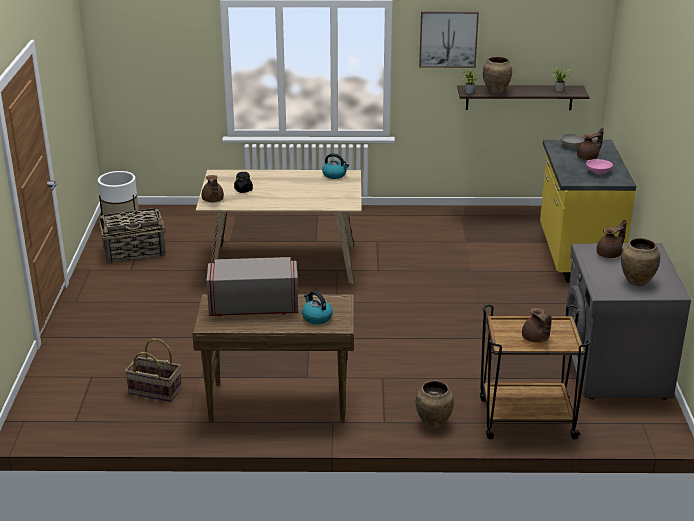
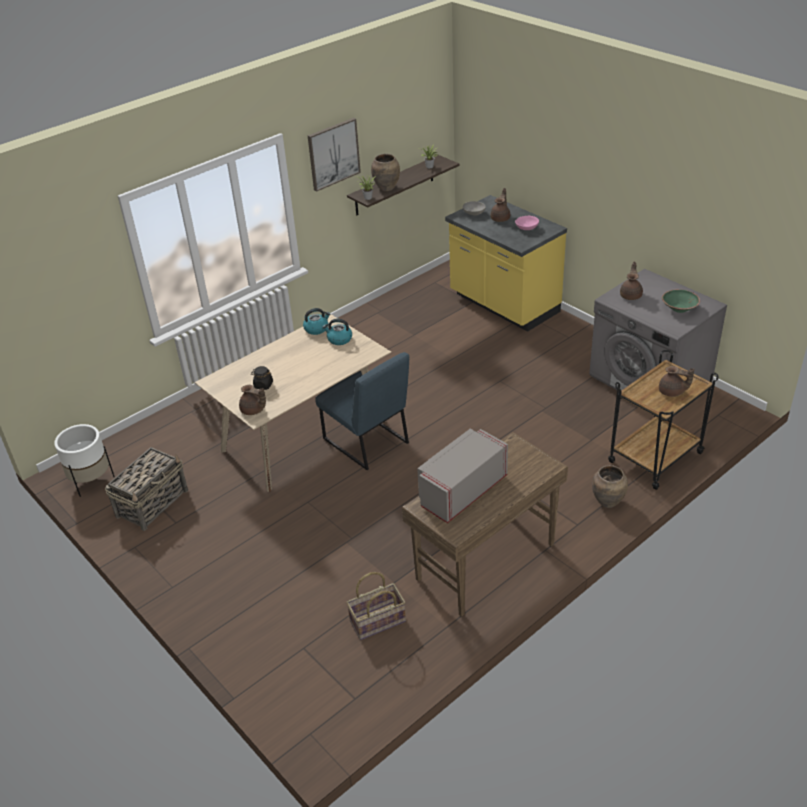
camera: 40 degrees left, 10 degrees up
kettle [302,291,333,324] -> kettle moved to [323,319,352,345]
brown vase [621,238,660,286] -> green bowl [662,289,700,313]
none -> blue chair [315,352,409,470]

